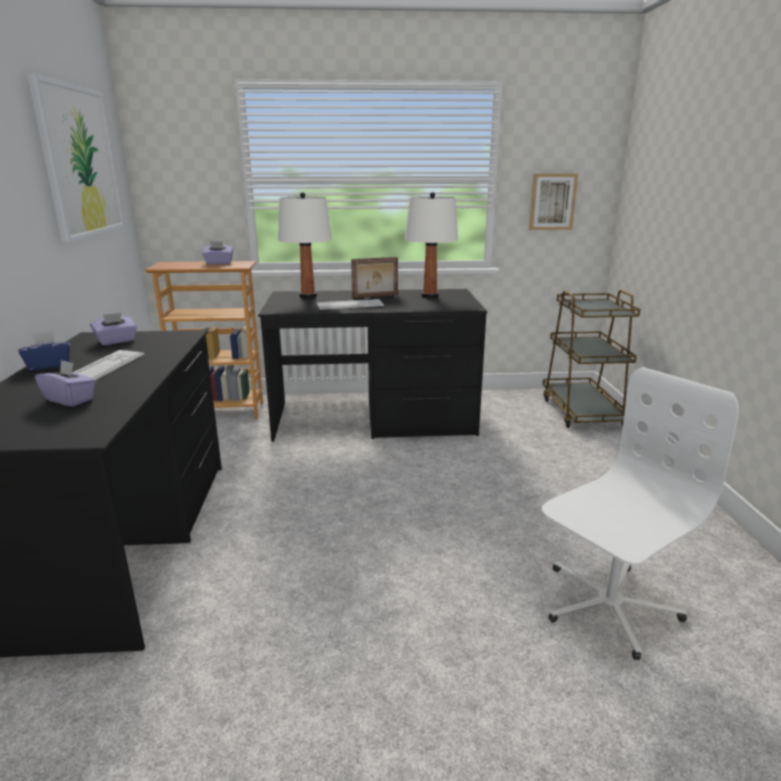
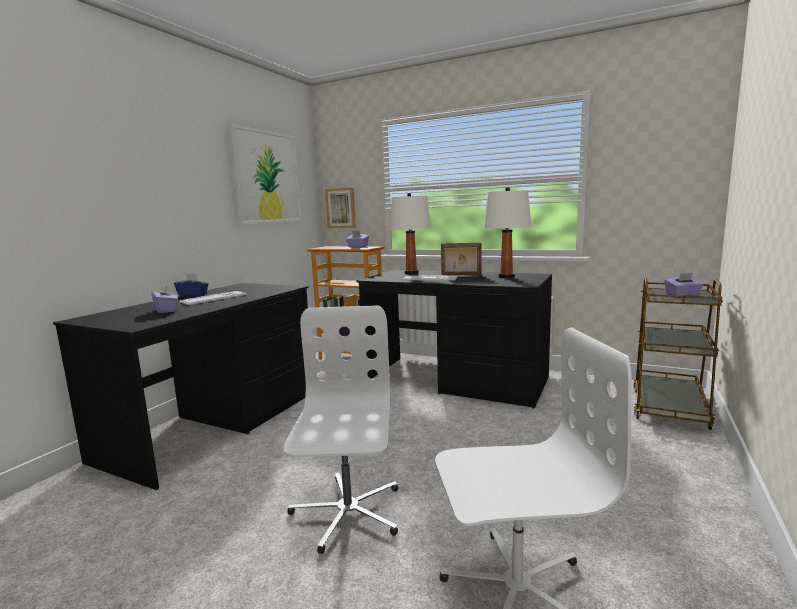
camera: 30 degrees right, 10 degrees down
purple tissue box [90,313,137,345] -> purple tissue box moved to [664,273,703,296]
picture [529,174,578,230] -> picture moved to [325,188,356,228]
none -> white office chair [283,305,398,554]

